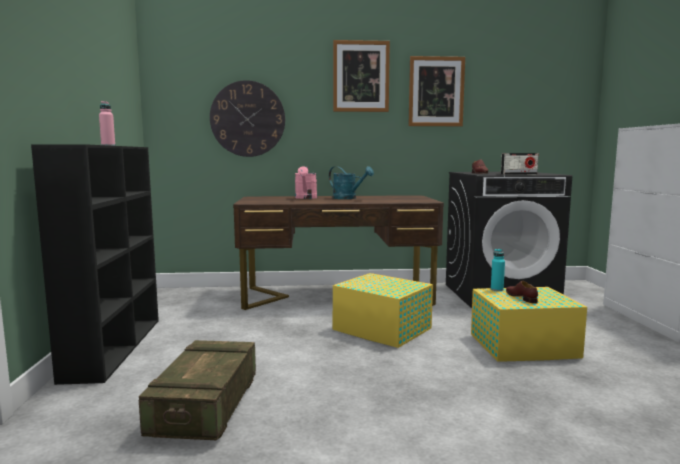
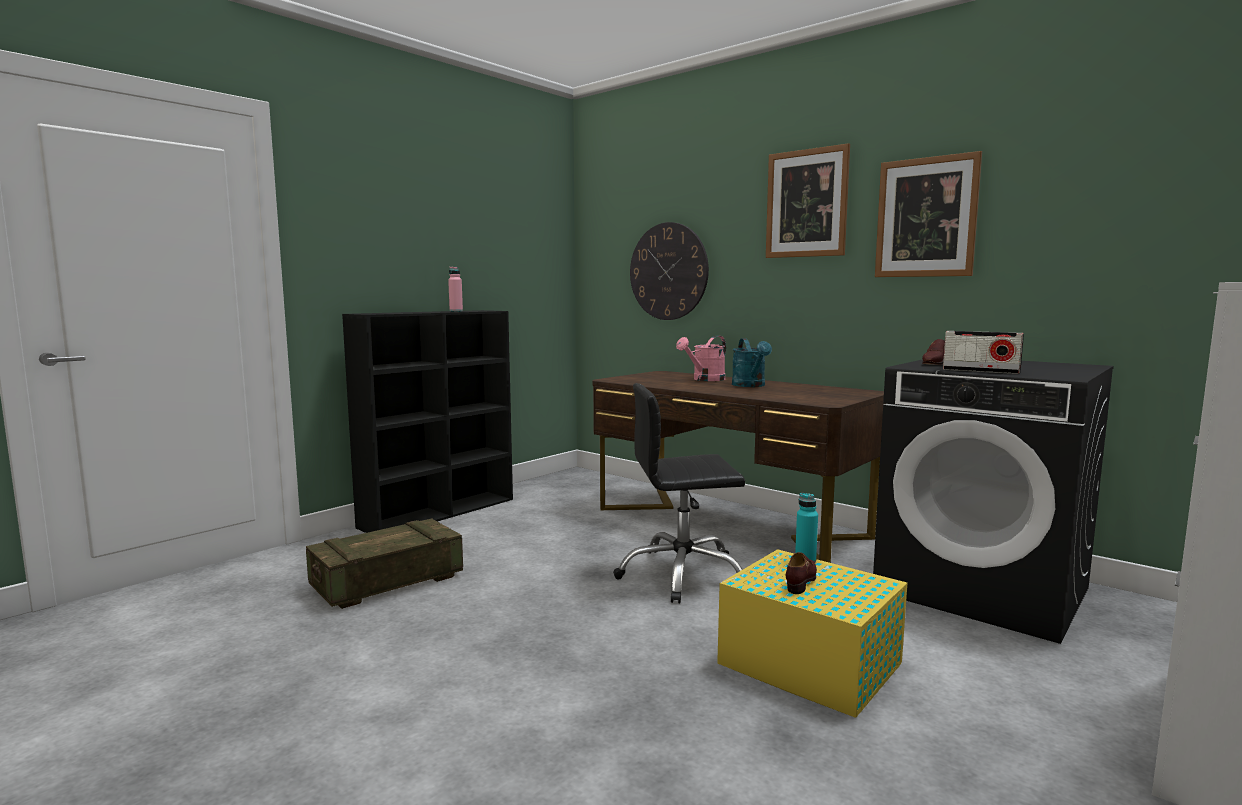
camera: 45 degrees right, 0 degrees up
yellow storage box [333,273,433,348] -> black office chair [613,383,745,603]

